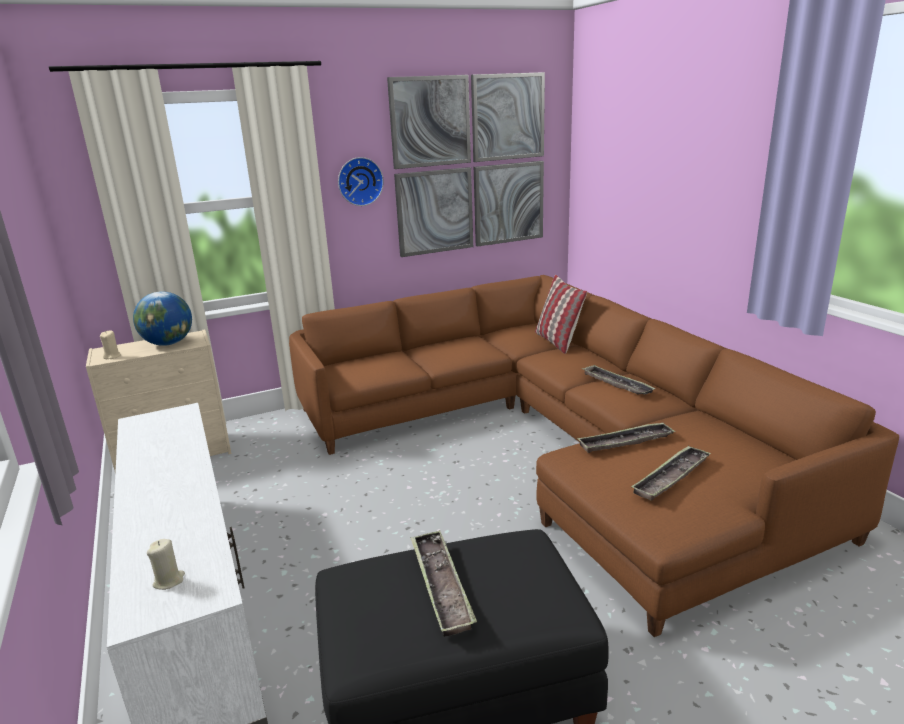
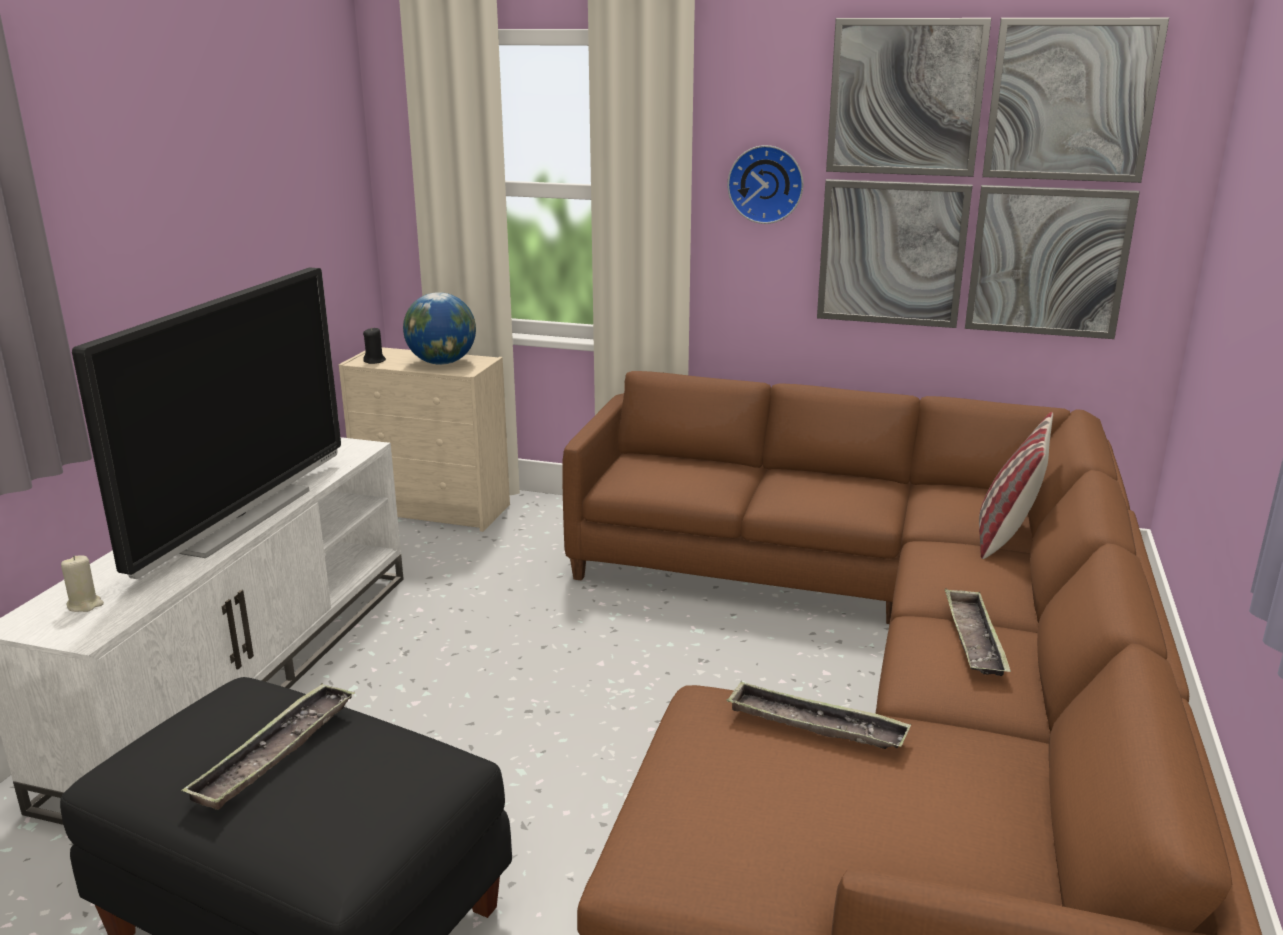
camera: 40 degrees right, 0 degrees up
beige candle [100,330,121,359] -> black candle [363,327,386,364]
tray [631,445,711,501] -> none
none -> television [72,267,341,579]

